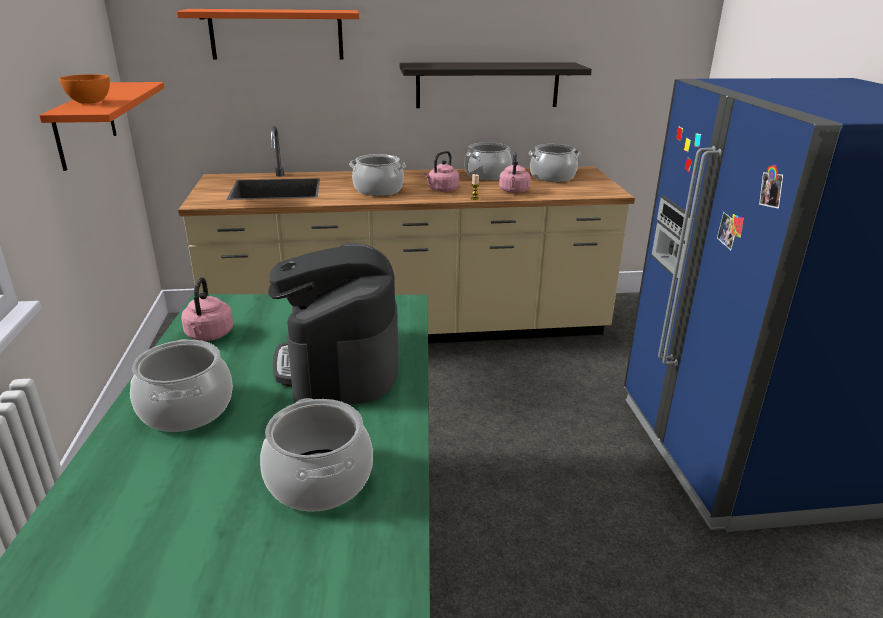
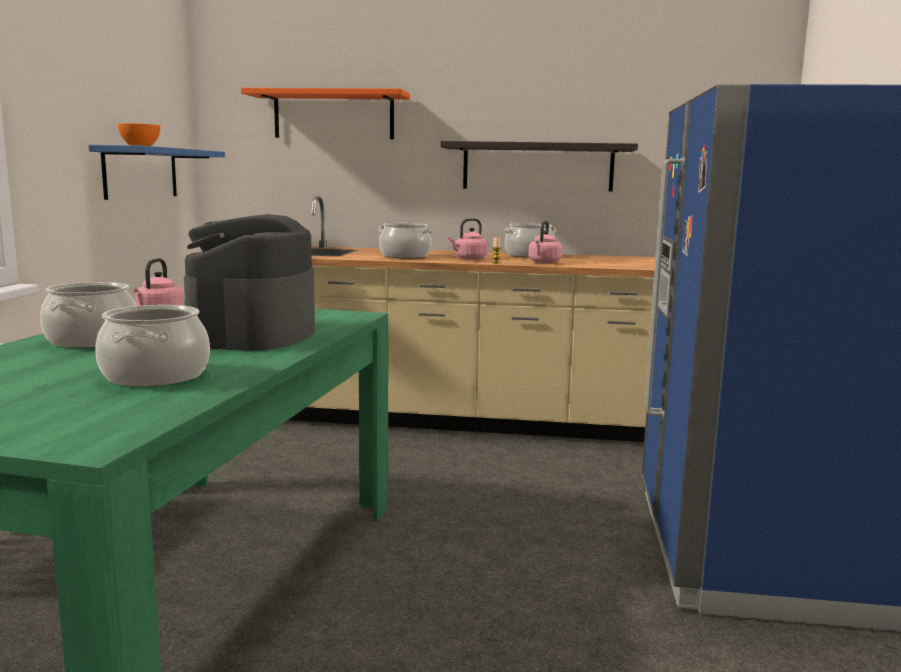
camera: 15 degrees right, 15 degrees down
orange shelf [39,82,165,171] -> blue shelf [89,145,225,200]
cooking pot [528,144,581,182] -> none

